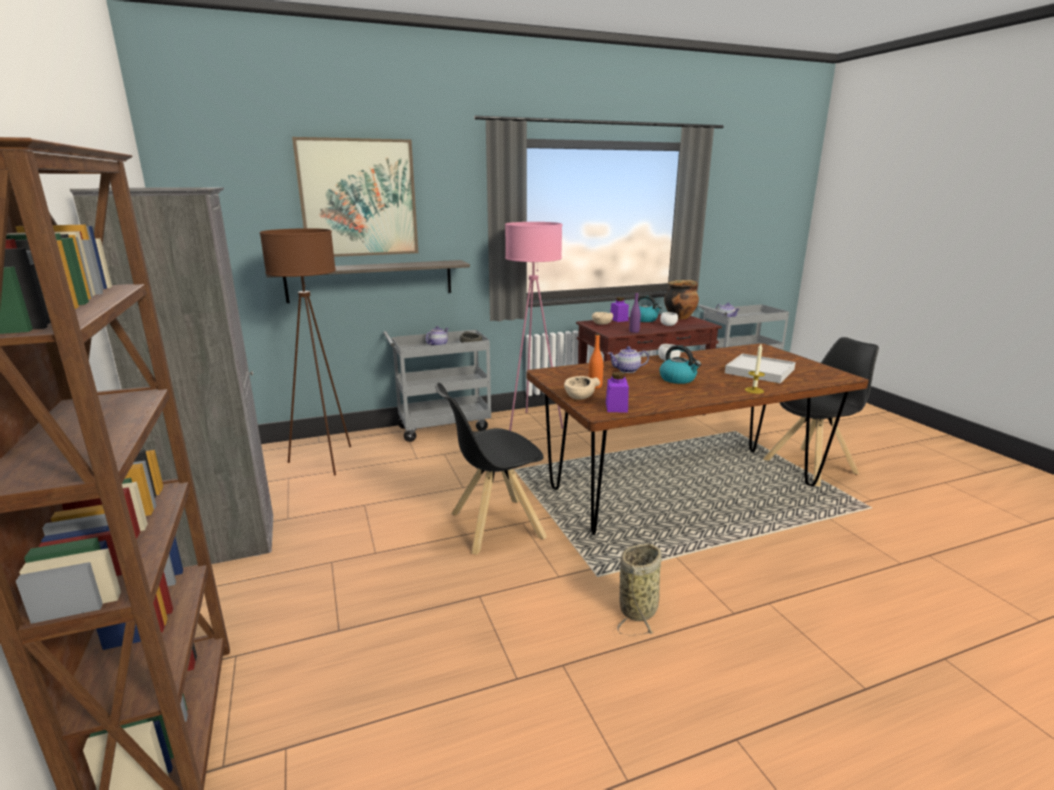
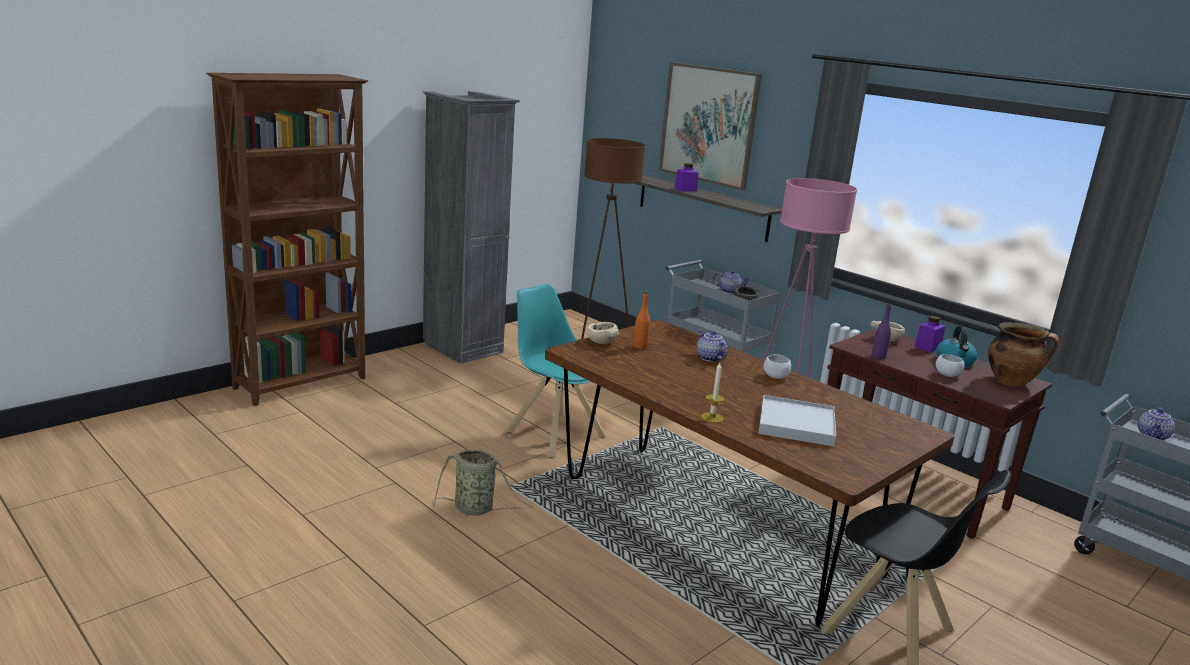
camera: 65 degrees right, 0 degrees up
black chair [435,383,547,555] -> turquoise chair [506,284,606,458]
purple jar [606,372,629,413] -> purple jar moved to [675,163,699,191]
kettle [659,345,701,384] -> none

